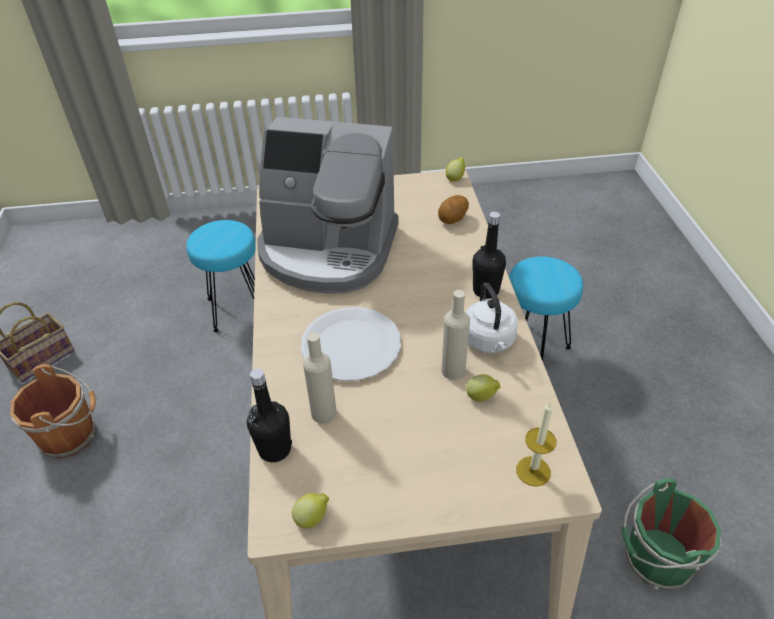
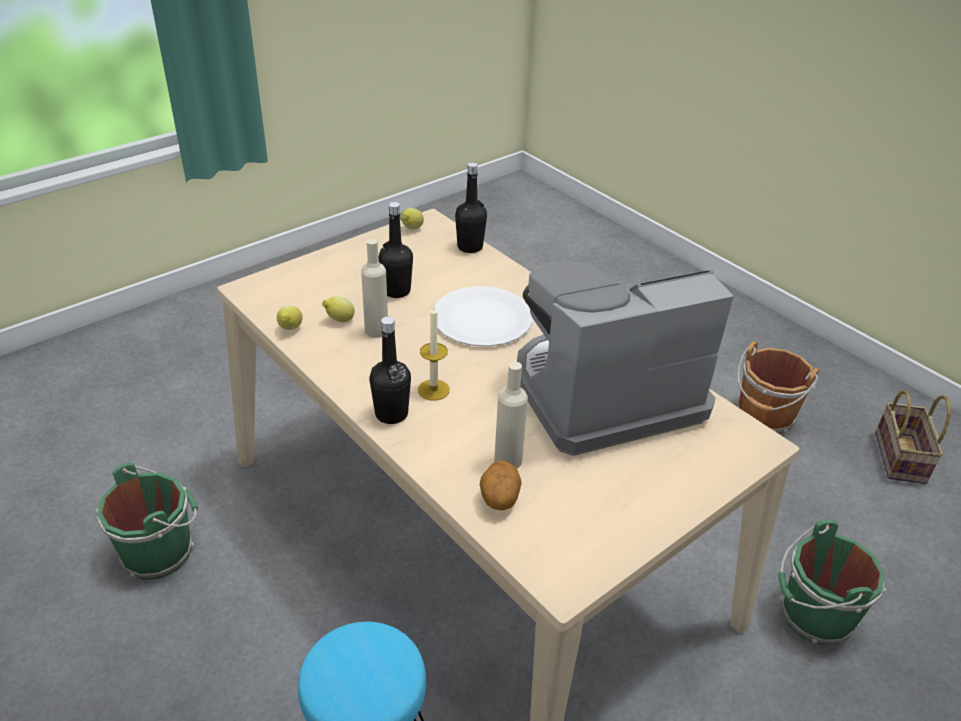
camera: 145 degrees right, 5 degrees down
turquoise stool [186,220,256,332] -> green bucket [778,519,886,645]
beige bottle [303,332,337,424] -> beige bottle moved to [494,362,528,468]
lemon [446,158,465,182] -> lemon moved to [277,306,303,330]
white kettle [466,282,518,353] -> none
candle [516,401,557,487] -> candle moved to [418,306,450,401]
none -> black bottle [378,202,413,298]

